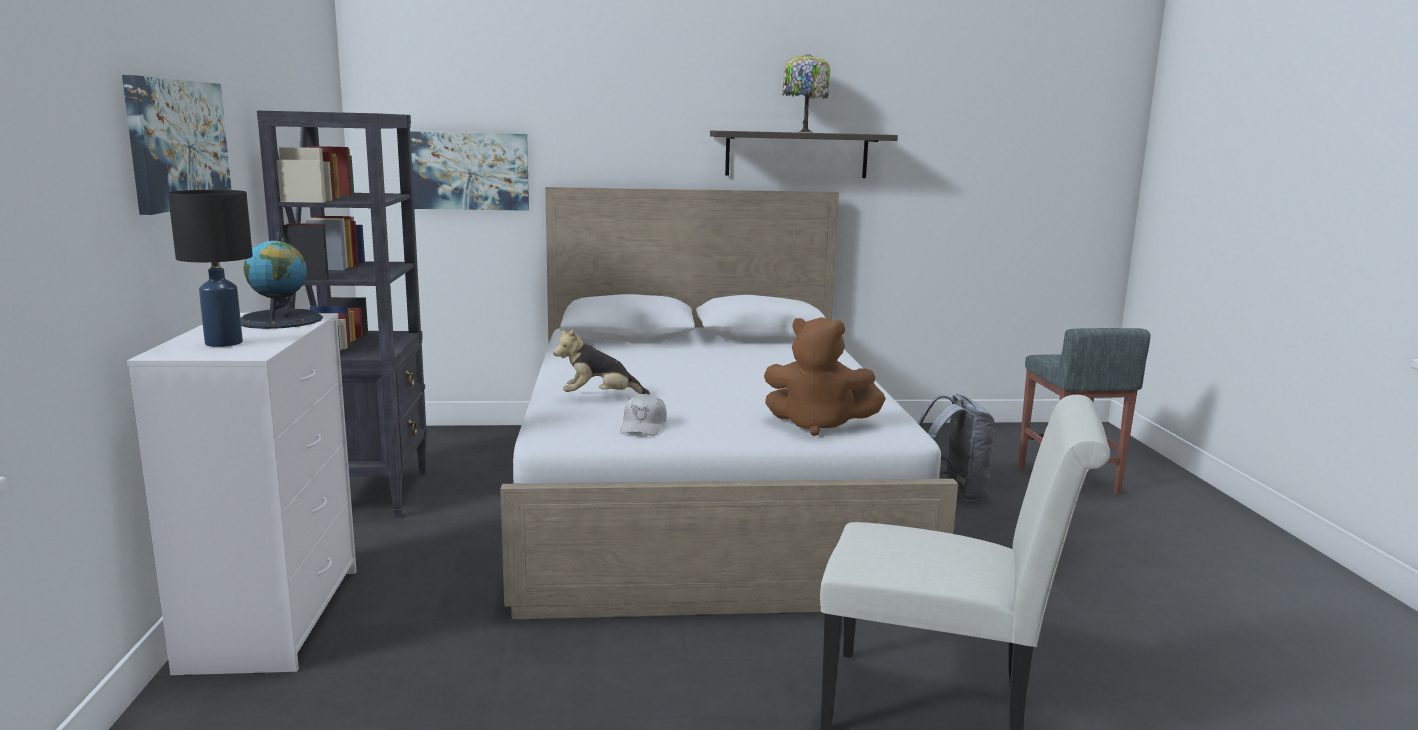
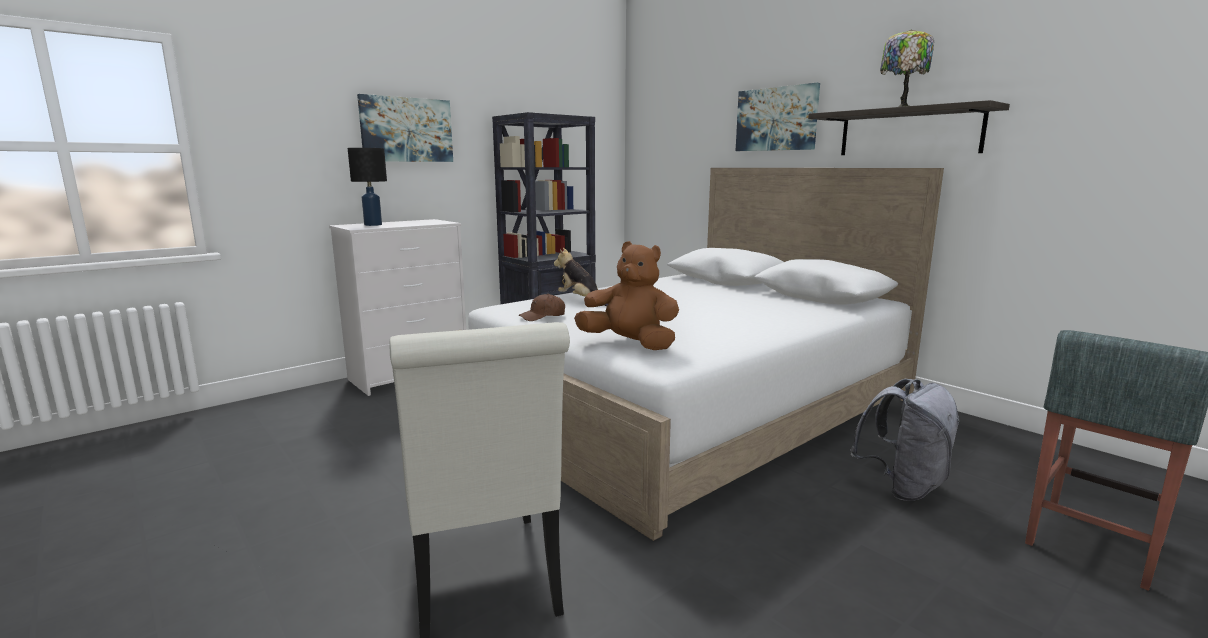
camera: 55 degrees right, 0 degrees up
globe [241,232,323,329] -> none
picture [410,131,529,211] -> picture moved to [736,83,820,151]
white cap [620,393,667,436] -> brown cap [519,293,565,321]
brown plush toy [764,317,886,436] -> brown plush toy turned 135 degrees clockwise [574,241,679,350]

